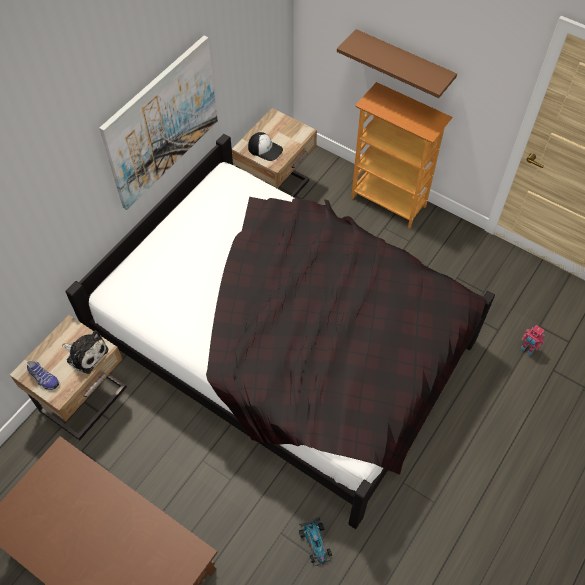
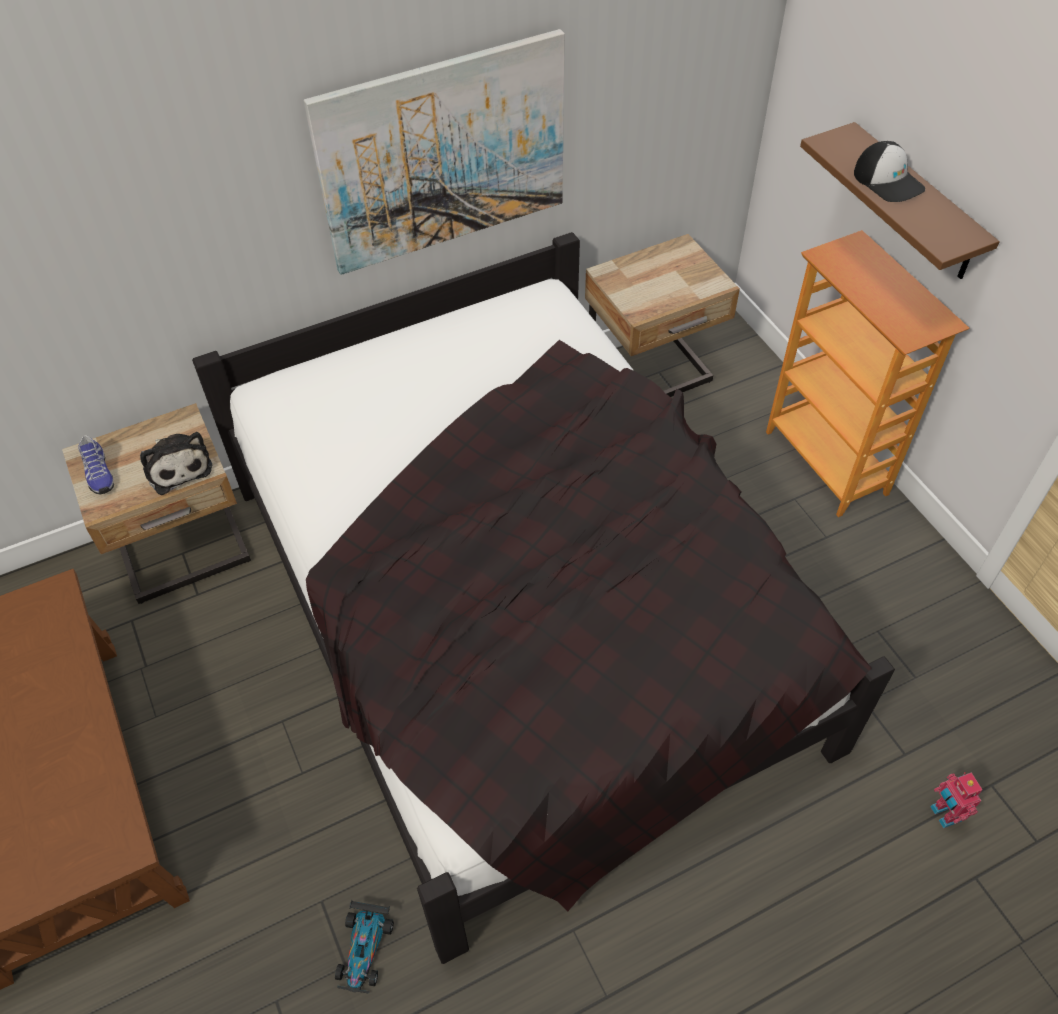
camera: 30 degrees right, 5 degrees down
cap [248,132,283,161] -> cap moved to [854,141,925,202]

